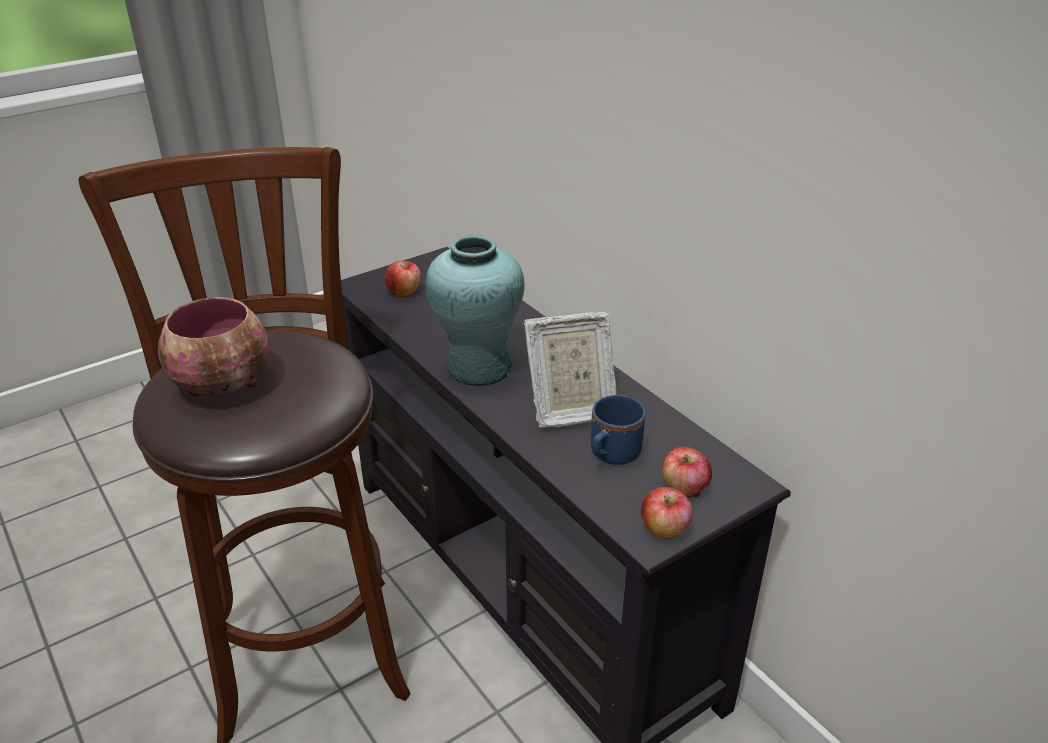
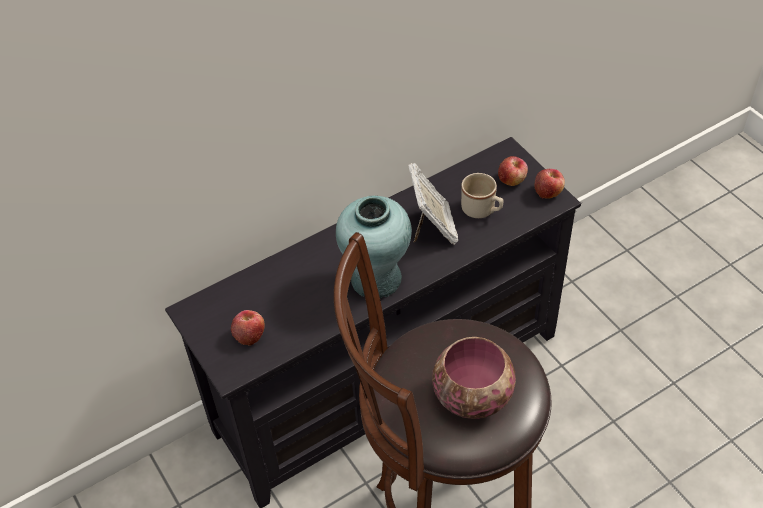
camera: 85 degrees left, 15 degrees up
blue mug [591,395,646,465] -> beige mug [461,173,503,218]

